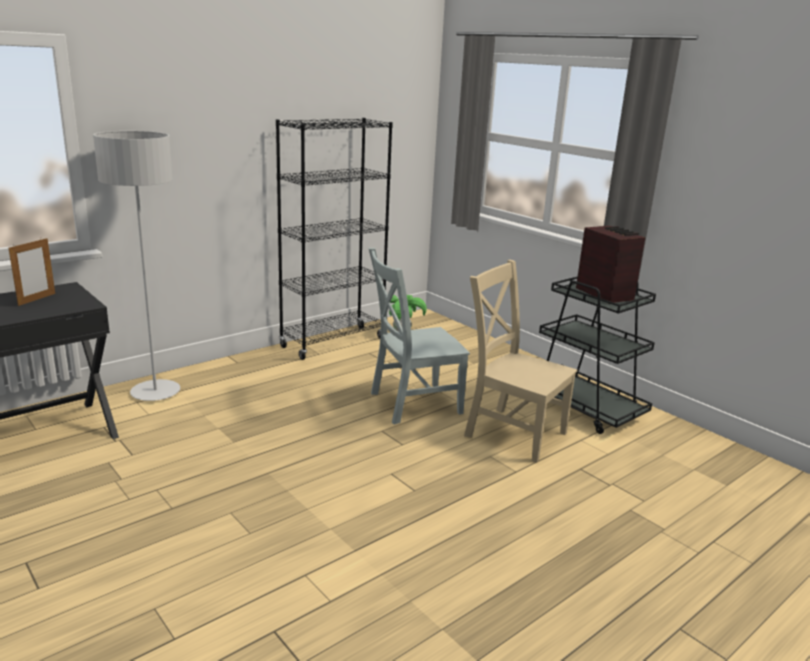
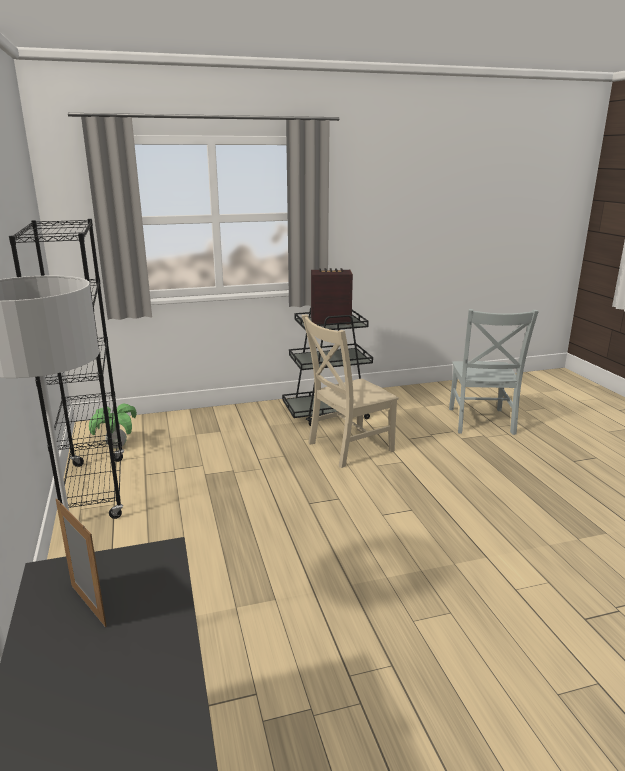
camera: 65 degrees left, 0 degrees up
grey chair [368,248,470,425] -> grey chair moved to [449,309,539,435]

